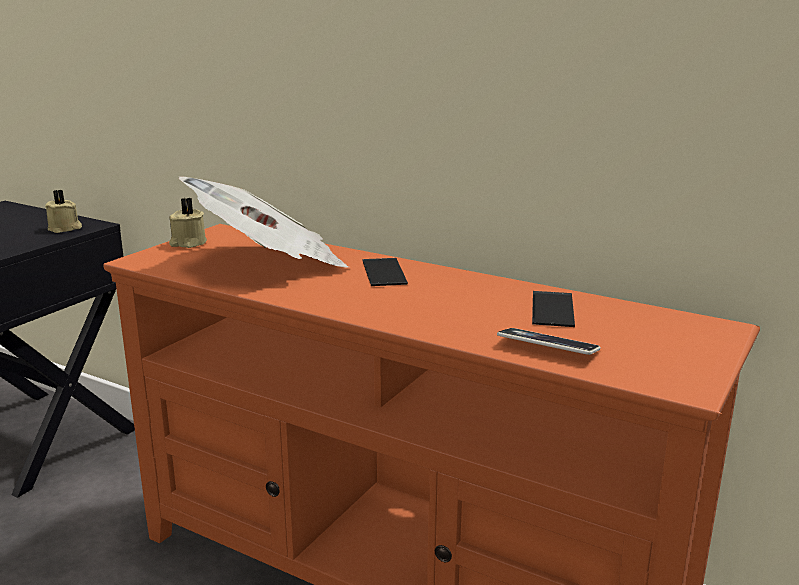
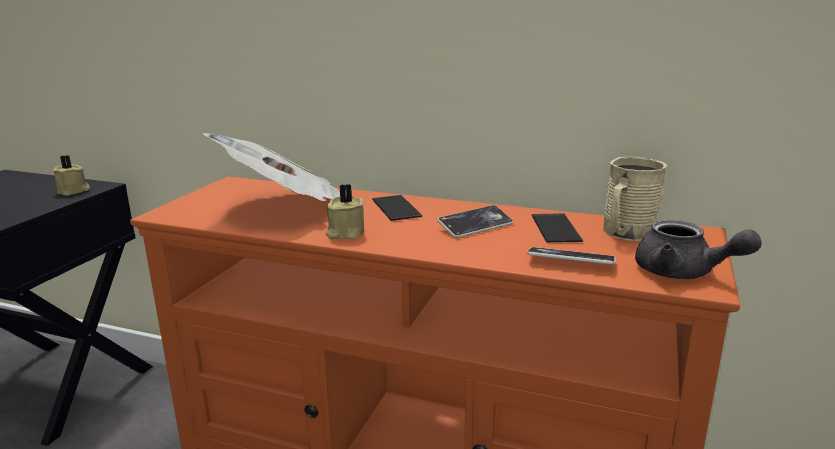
camera: 10 degrees left, 0 degrees up
beige candle [169,198,207,248] -> beige candle moved to [326,184,364,239]
none -> phone [438,205,513,238]
none -> beige mug [603,157,667,241]
none -> grey teapot [635,220,762,279]

